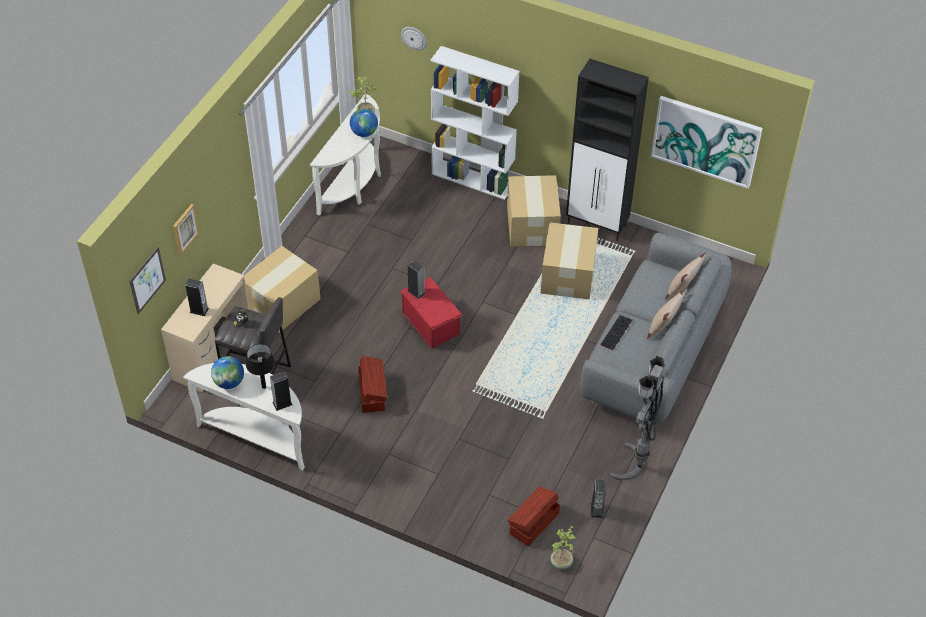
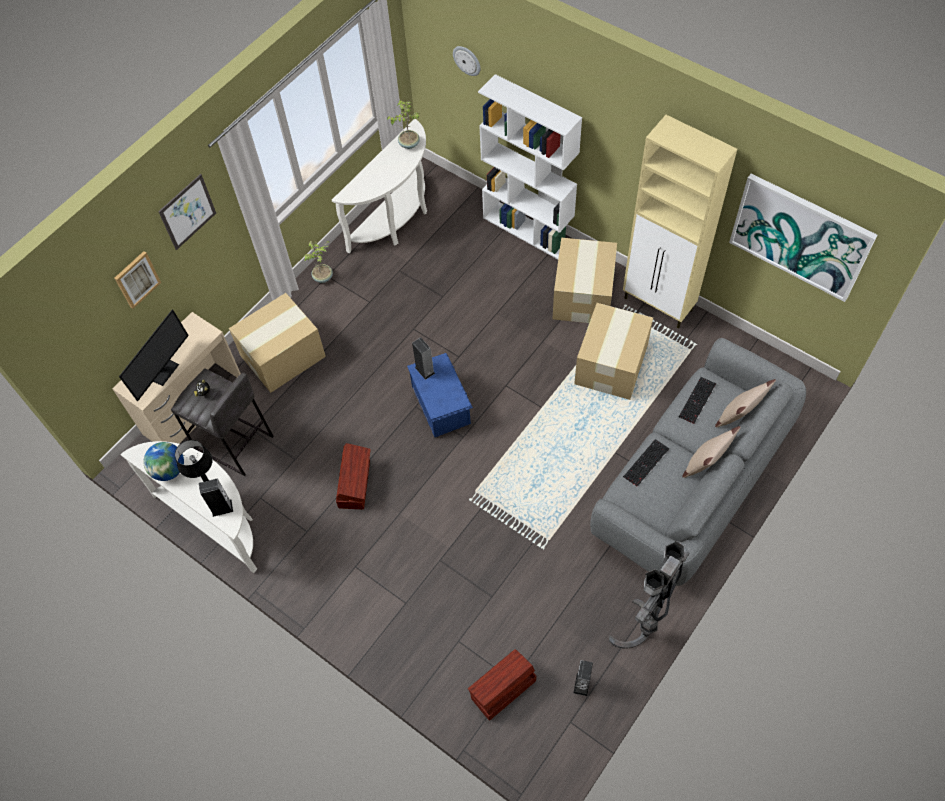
camera: 15 degrees right, 10 degrees up
picture [129,247,166,314] -> picture moved to [158,174,216,250]
speaker [185,279,209,316] -> monitor [119,309,189,401]
globe [350,108,378,137] -> none
red storage box [400,277,463,349] -> blue storage box [407,353,473,437]
potted plant [551,526,576,570] -> potted plant moved to [304,241,333,283]
black cabinet [566,59,649,241] -> beige cabinet [623,115,737,329]
none -> keyboard [678,377,716,424]

